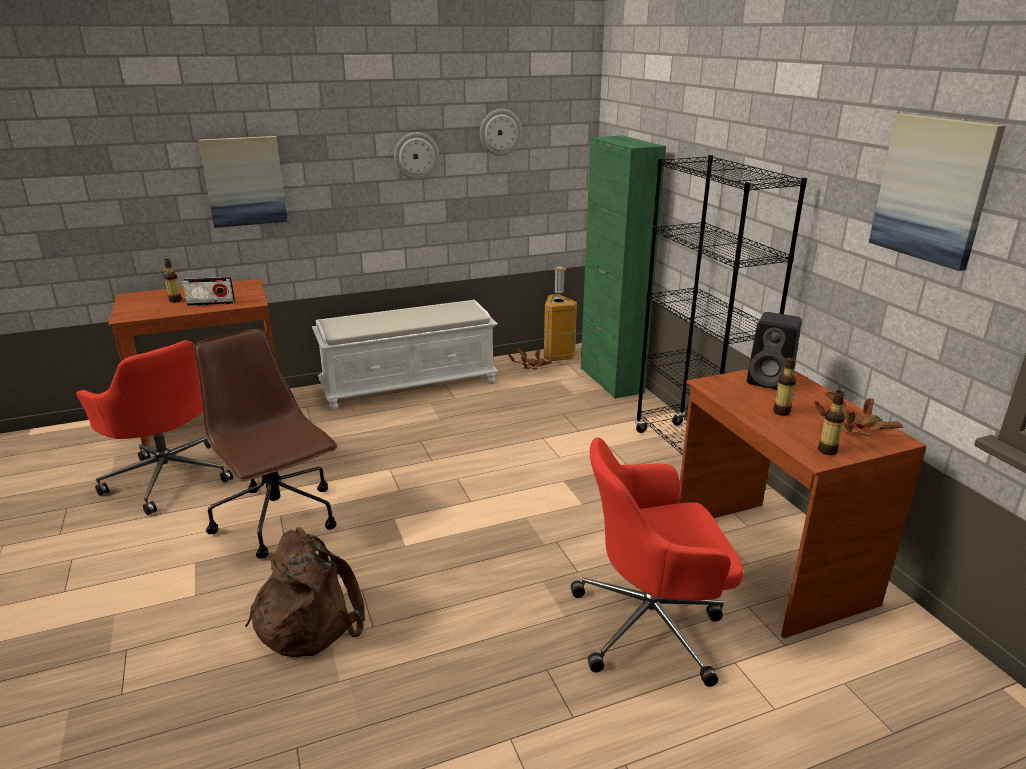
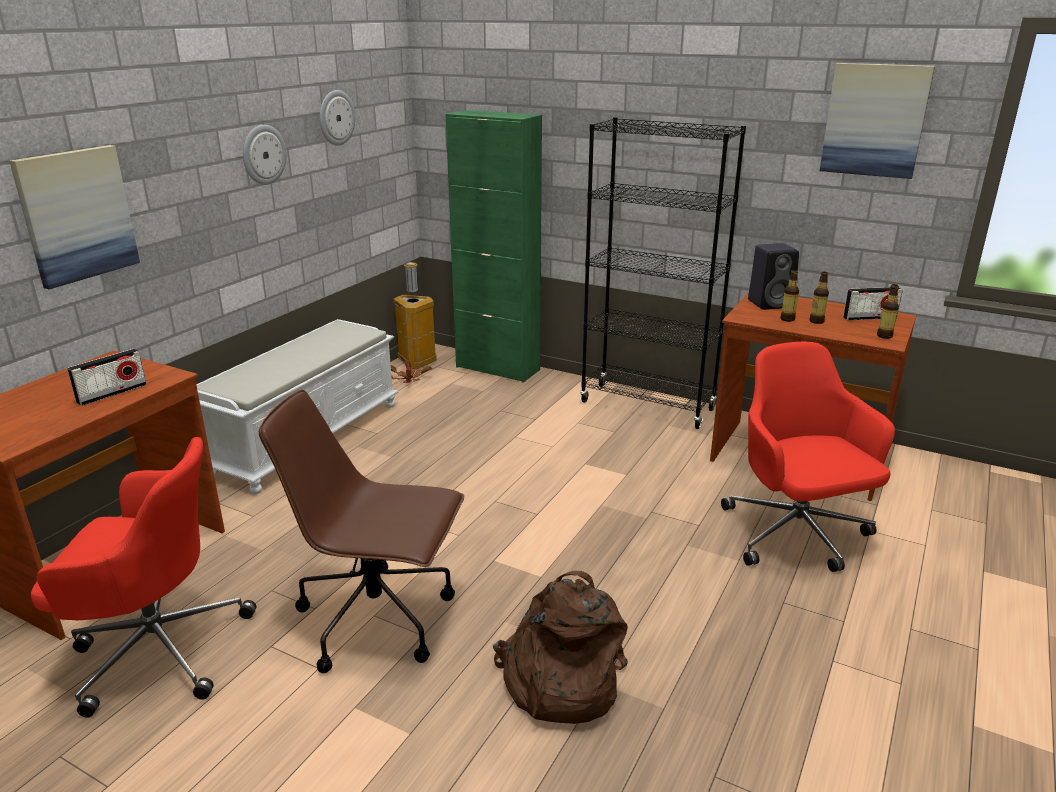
camera: 40 degrees left, 0 degrees up
bottle [164,259,182,303] -> bottle moved to [780,270,799,322]
red office chair [571,438,743,687] -> red office chair turned 120 degrees clockwise [721,342,895,572]
potted plant [814,392,903,437] -> radio [843,287,903,320]

